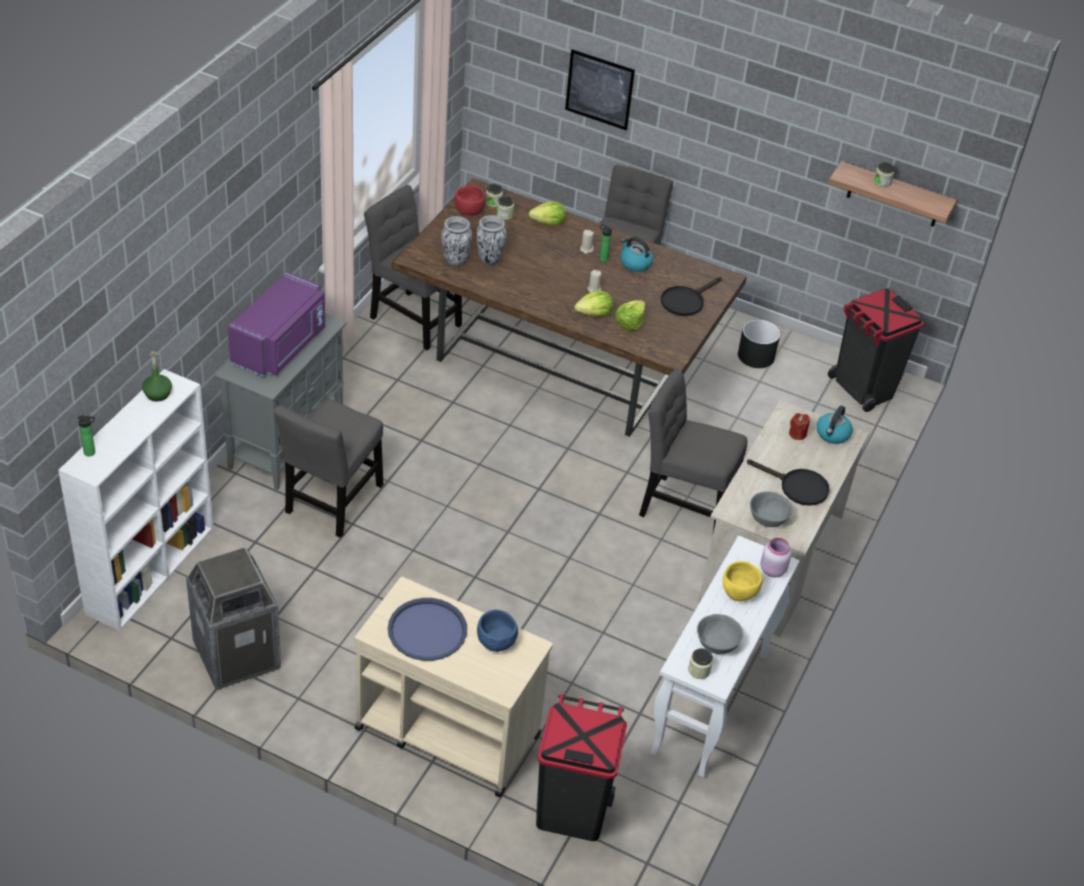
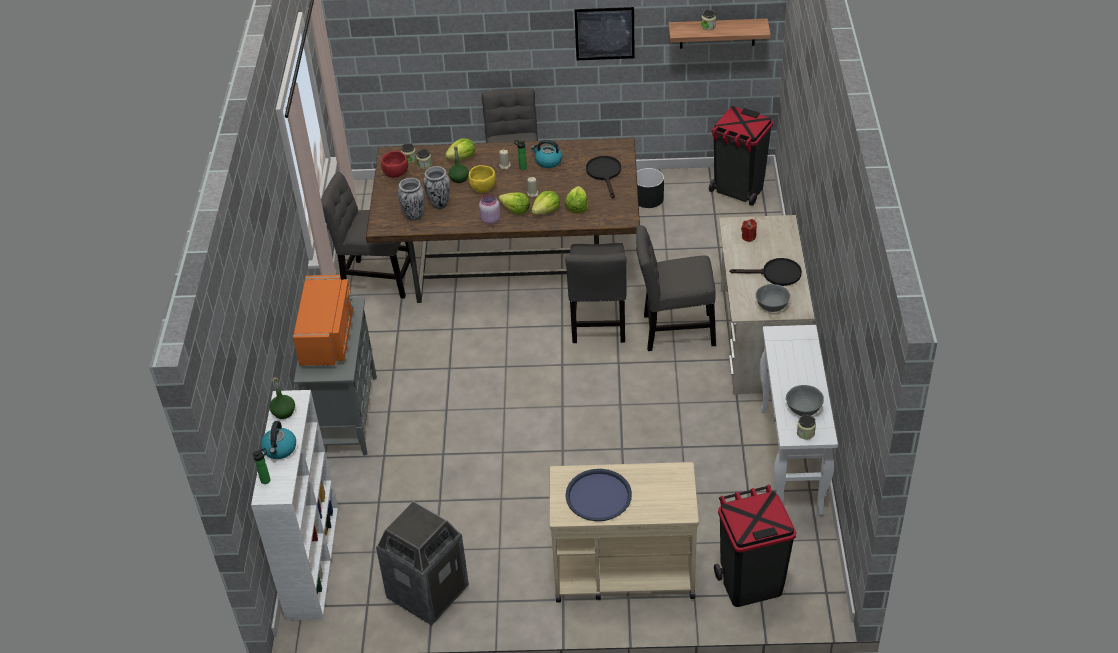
camera: 20 degrees left, 0 degrees up
purple microwave [228,271,325,377] -> orange microwave [293,275,353,367]
grey chair [274,399,383,538] -> grey chair moved to [566,243,627,343]
blue bowl [477,610,518,652] -> none
picture [565,49,635,130] -> picture moved to [574,7,635,60]
black frying pan [661,277,722,316] -> black frying pan turned 150 degrees clockwise [586,156,621,199]
yellow bowl [722,561,763,601] -> yellow bowl moved to [469,165,496,193]
pink jar [760,538,792,577] -> pink jar moved to [479,194,500,224]
kettle [817,405,853,444] -> kettle moved to [261,421,296,459]
none -> green bottle [448,146,469,183]
none -> lettuce [498,192,530,215]

